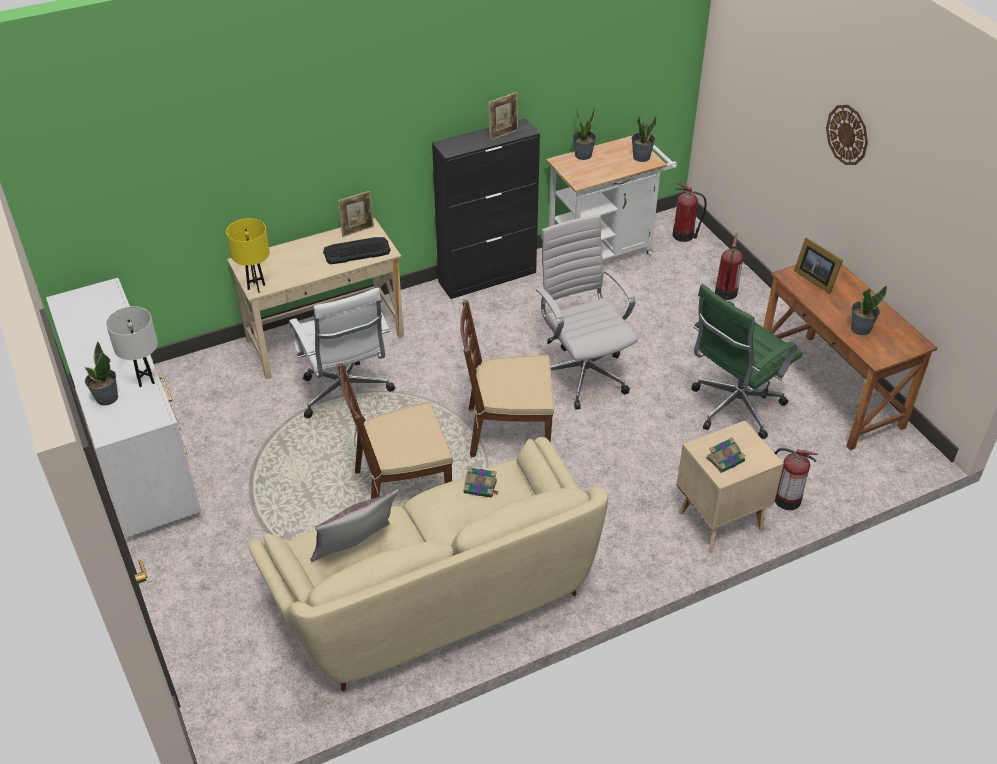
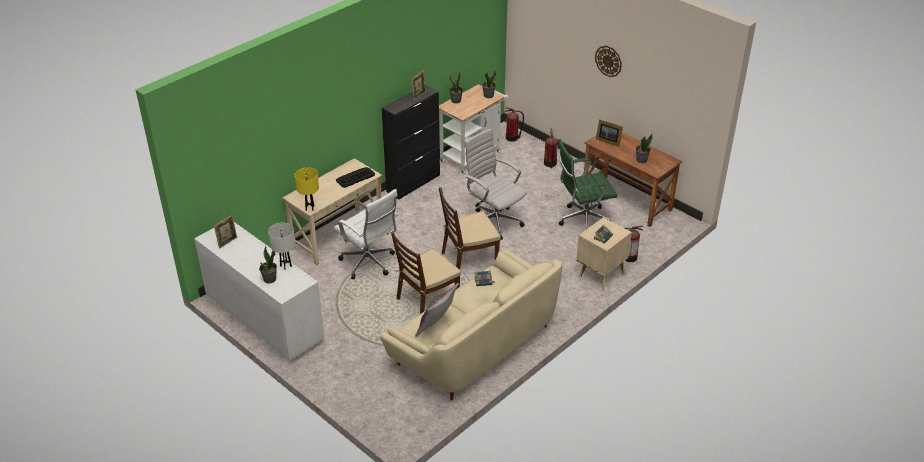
camera: 20 degrees left, 5 degrees down
picture frame [338,191,374,237] -> picture frame moved to [214,215,237,249]
green office chair [692,284,803,439] -> green office chair turned 45 degrees clockwise [558,139,617,229]

